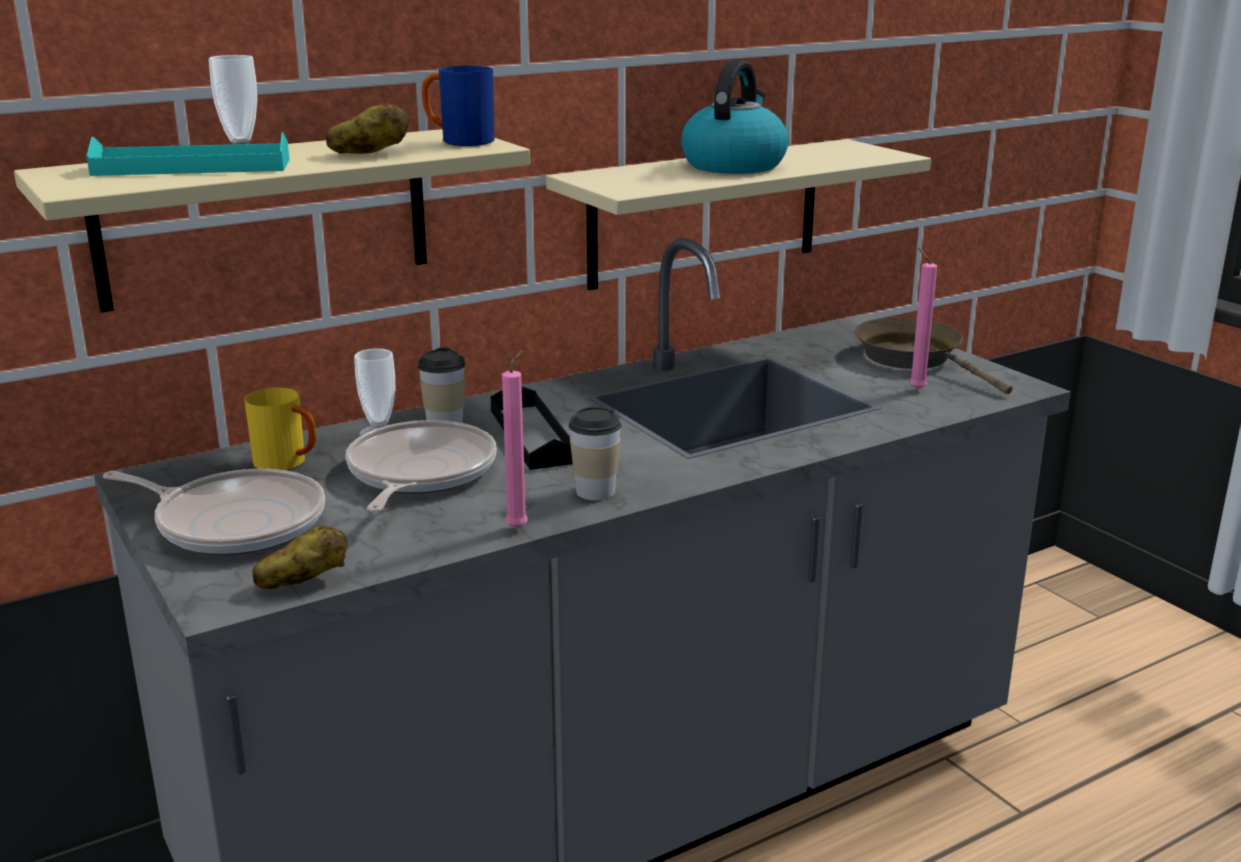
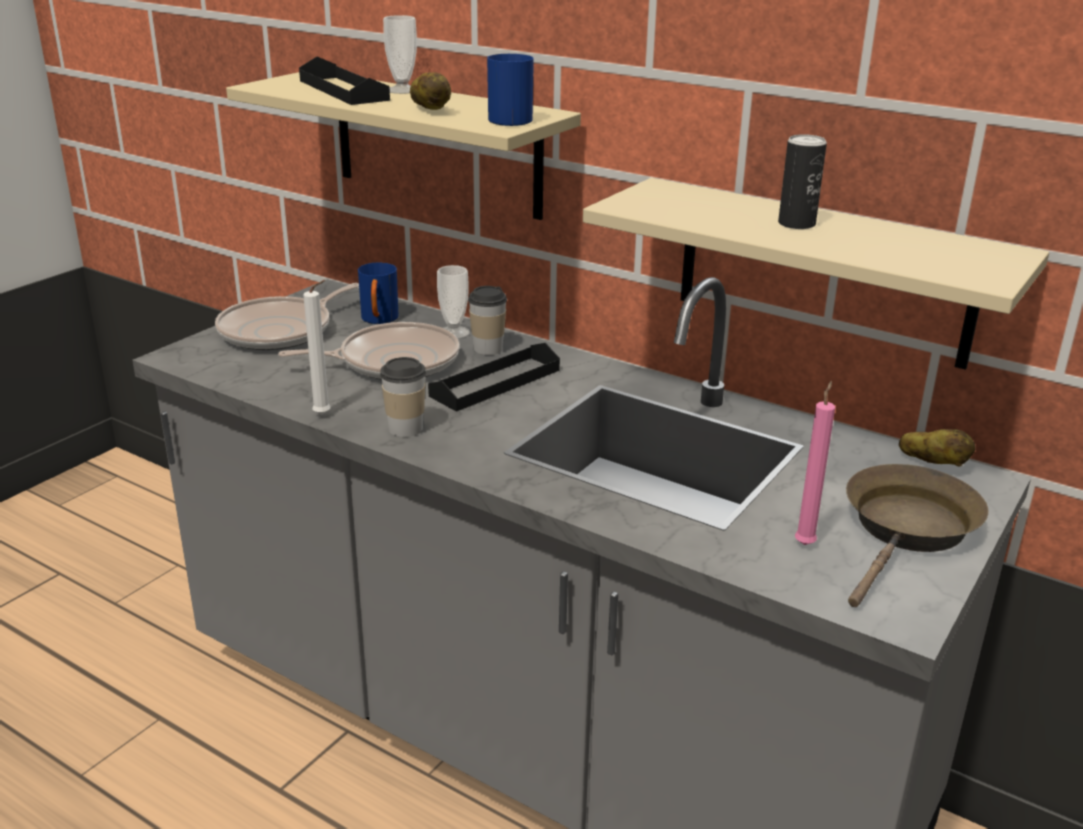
camera: 65 degrees right, 5 degrees up
turquoise tray [87,133,290,176] -> black tray [299,57,390,105]
frying pan [103,469,325,555] -> frying pan turned 45 degrees clockwise [215,283,359,350]
yellow mug [244,387,316,470] -> blue mug [358,263,399,324]
potato [253,526,348,589] -> potato moved to [899,429,976,467]
pink candle [502,350,528,529] -> white candle [303,280,330,415]
kettle [681,60,789,174] -> can [778,134,827,229]

